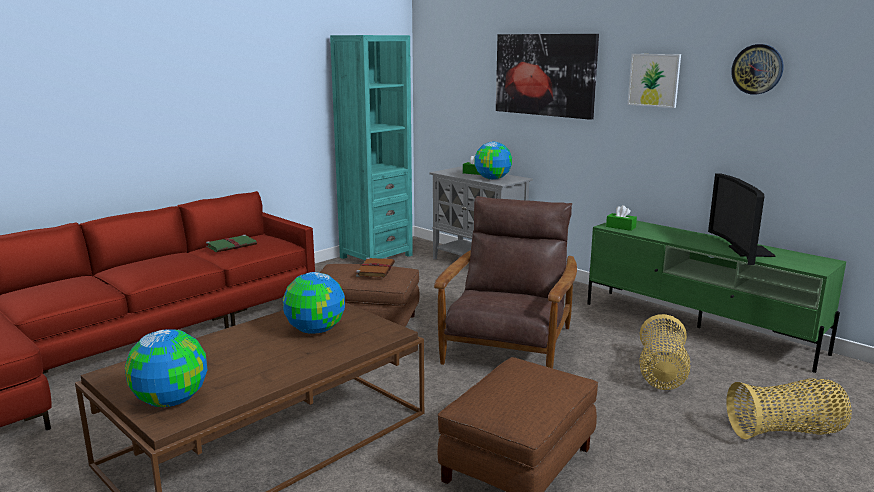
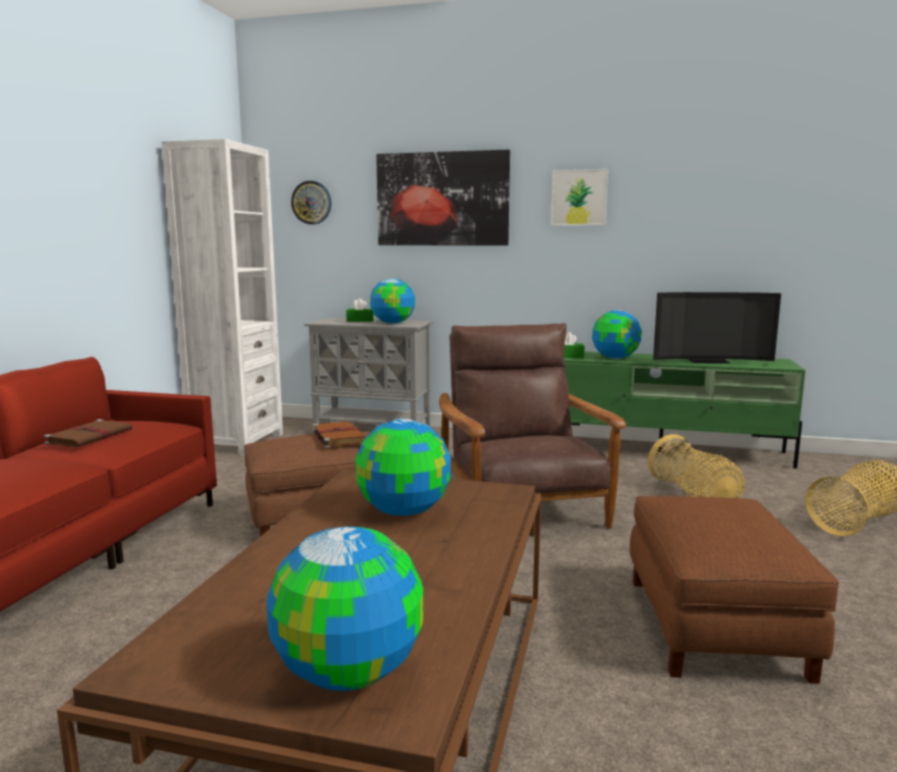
camera: 30 degrees left, 5 degrees down
green book [206,235,257,252] -> brown book [44,419,132,448]
turquoise bookcase [330,35,413,260] -> white bookcase [162,139,283,455]
television [708,174,776,265] -> television turned 60 degrees counterclockwise [653,292,781,364]
wall clock [731,44,784,95] -> wall clock moved to [291,181,331,224]
none -> globe [592,310,642,359]

